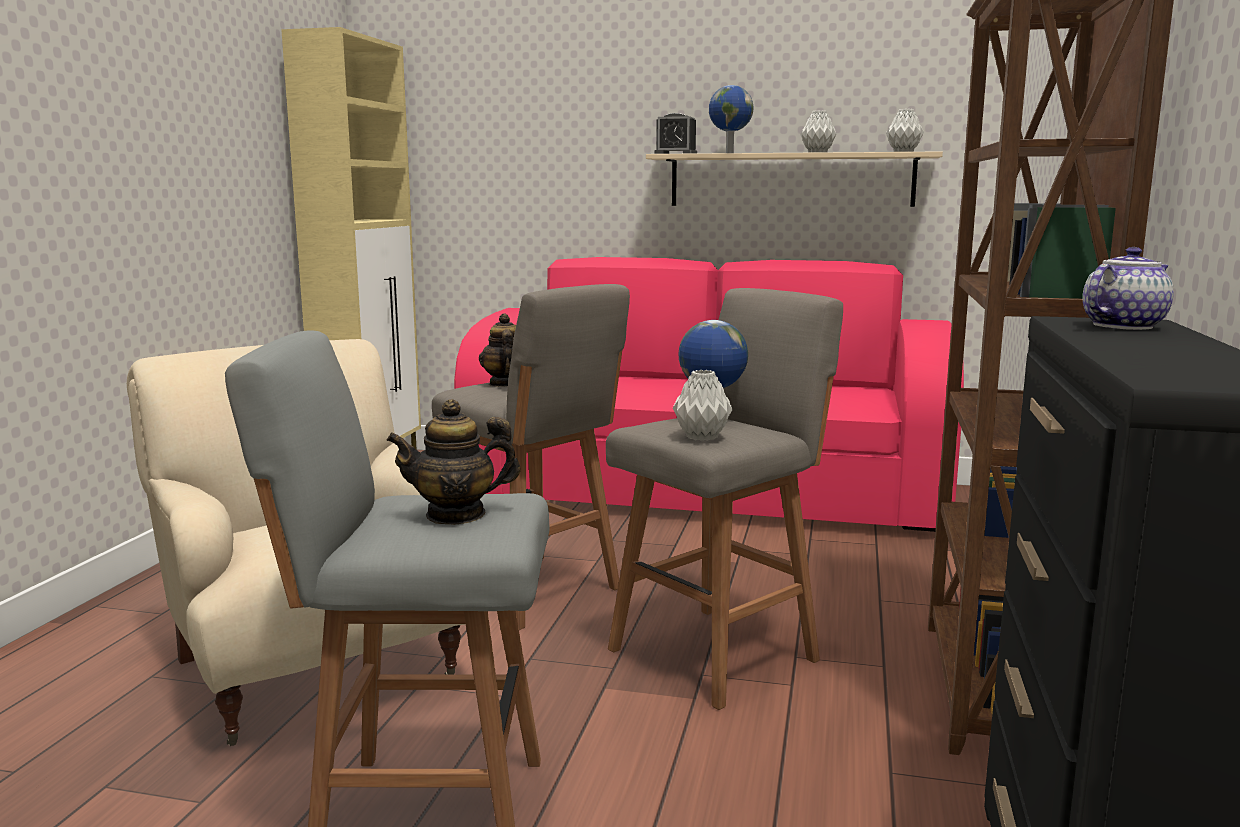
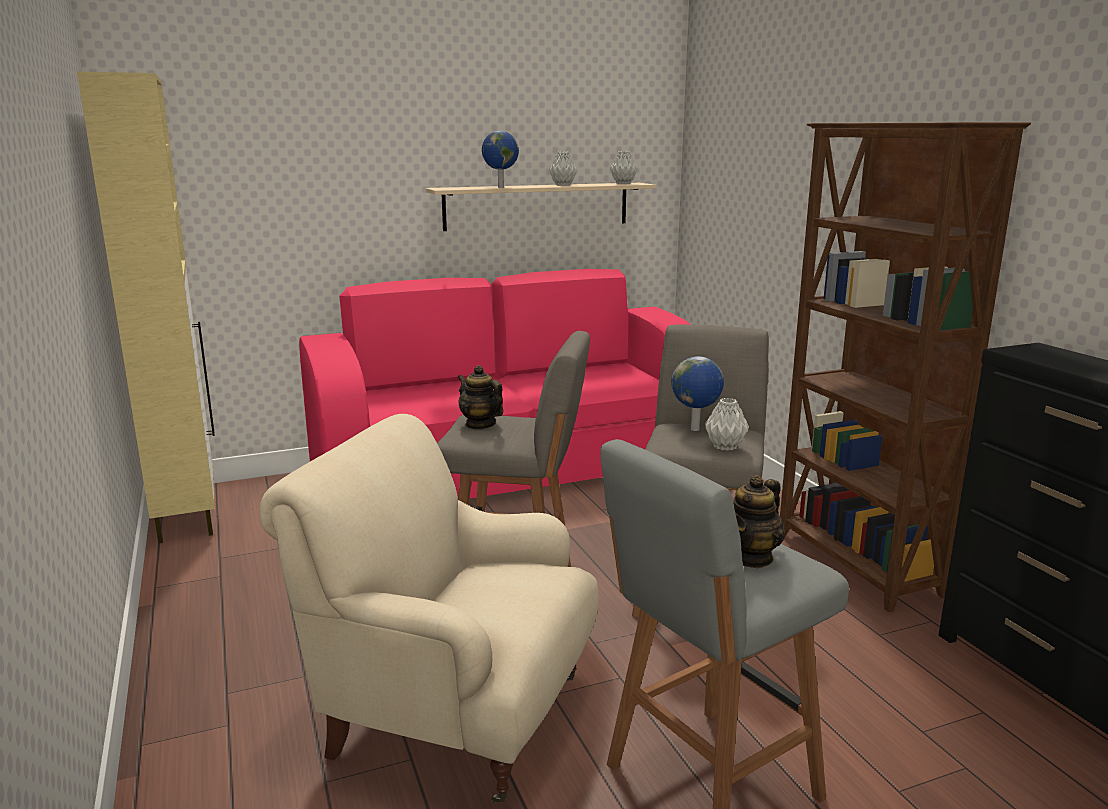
camera: 35 degrees left, 5 degrees up
alarm clock [654,113,697,154] -> none
teapot [1083,247,1174,330] -> none

